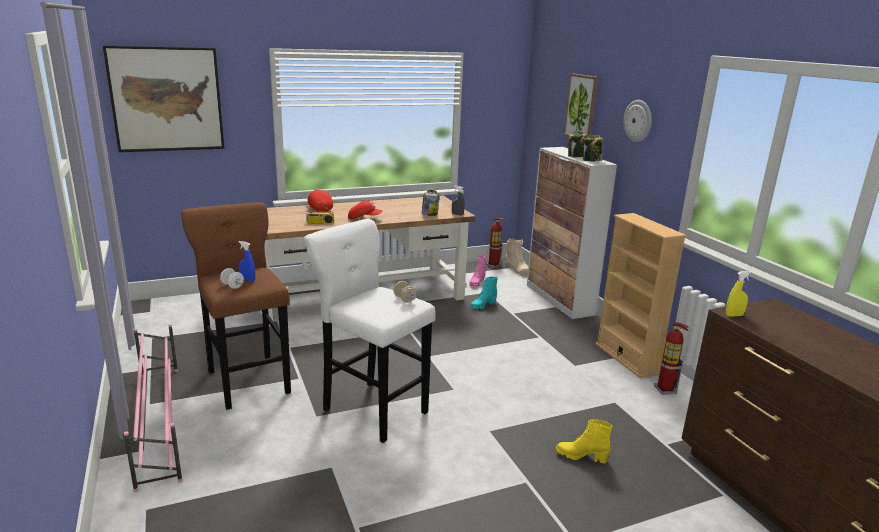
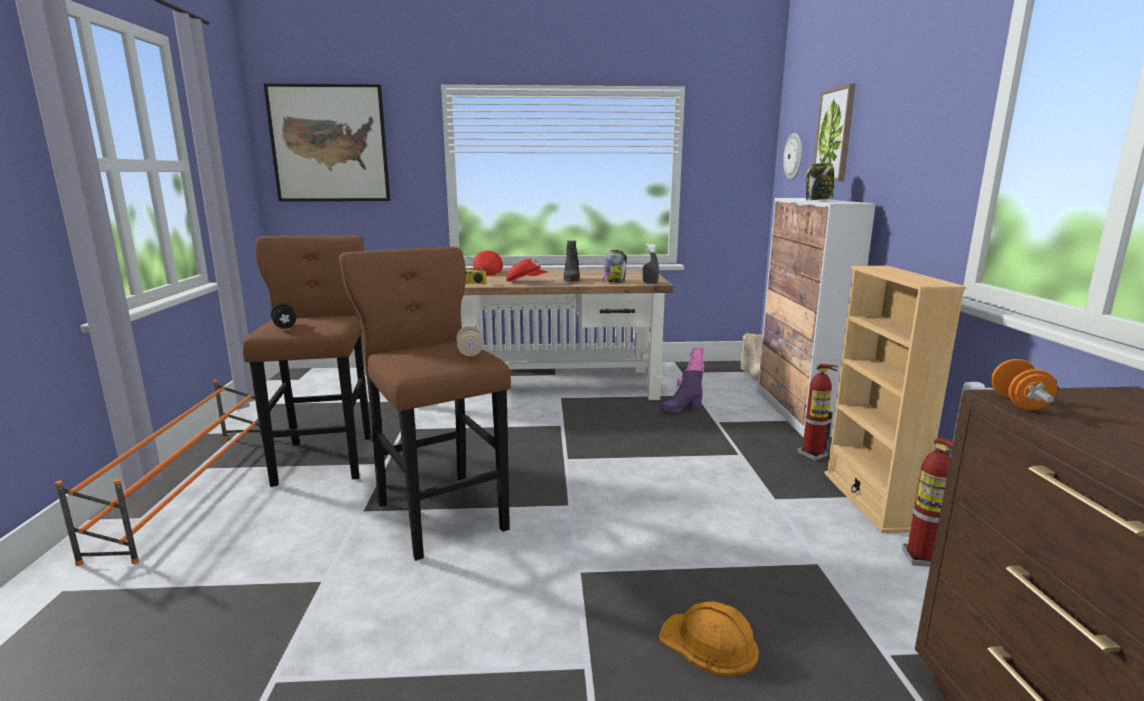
camera: 20 degrees right, 5 degrees down
pink shoe rack [124,324,183,492] -> orange shoe rack [55,380,262,566]
white dumbbell [220,268,244,289] -> black dumbbell [271,304,296,329]
blue spray bottle [239,241,255,282] -> none
white stool [304,219,435,443] -> brown stool [339,246,511,561]
turquoise boot [470,277,498,309] -> purple boot [660,370,703,413]
fire extinguisher [486,218,504,268] -> fire extinguisher moved to [798,364,838,461]
yellow boot [556,419,613,464] -> orange hard hat [658,601,759,676]
jar [583,135,603,161] -> none
wall clock [623,100,652,142] -> wall clock moved to [783,133,803,180]
yellow spray bottle [726,271,752,317] -> orange dumbbell [991,359,1057,410]
none -> black boot [564,241,580,281]

